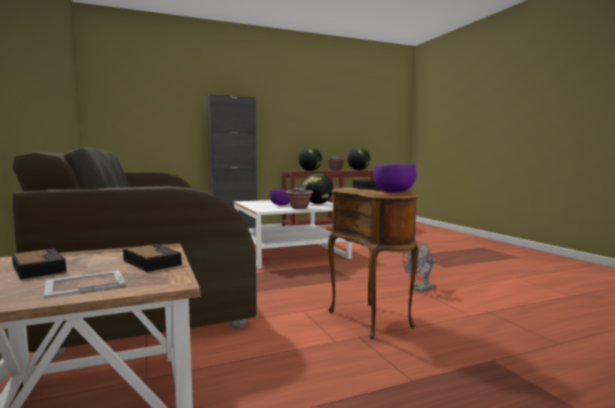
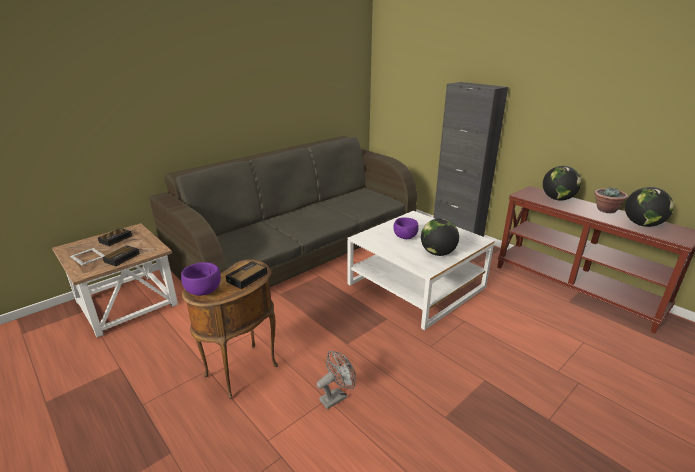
camera: 70 degrees right, 20 degrees up
potted plant [286,186,313,209] -> none
grey fan [403,241,436,292] -> grey fan turned 105 degrees clockwise [316,351,356,409]

